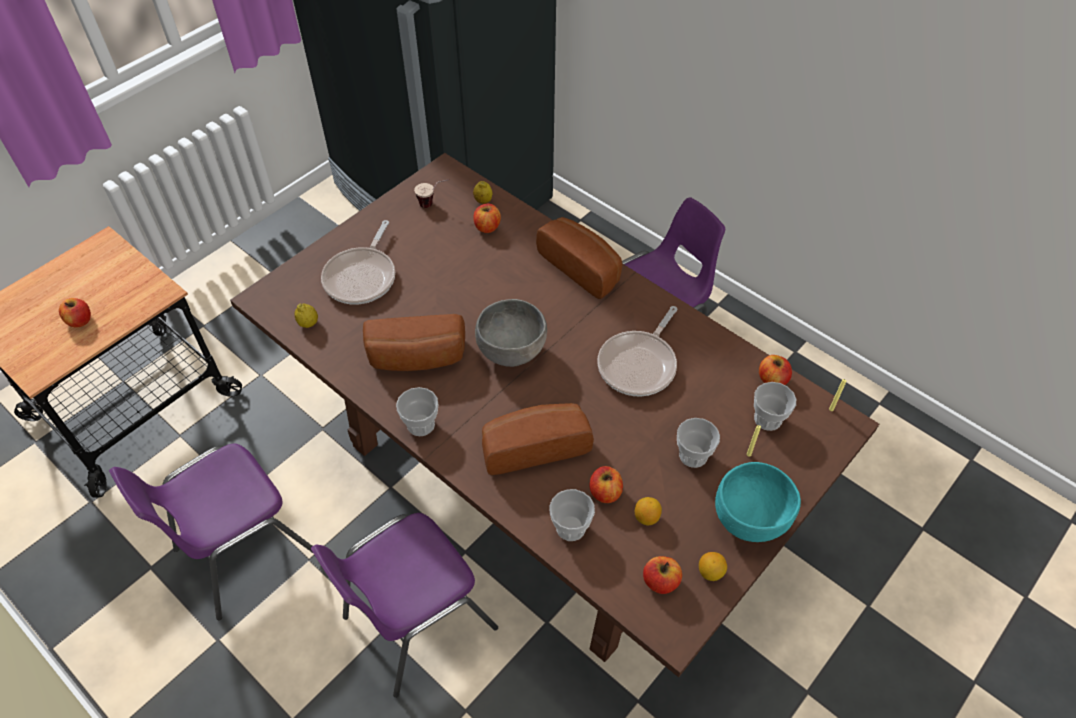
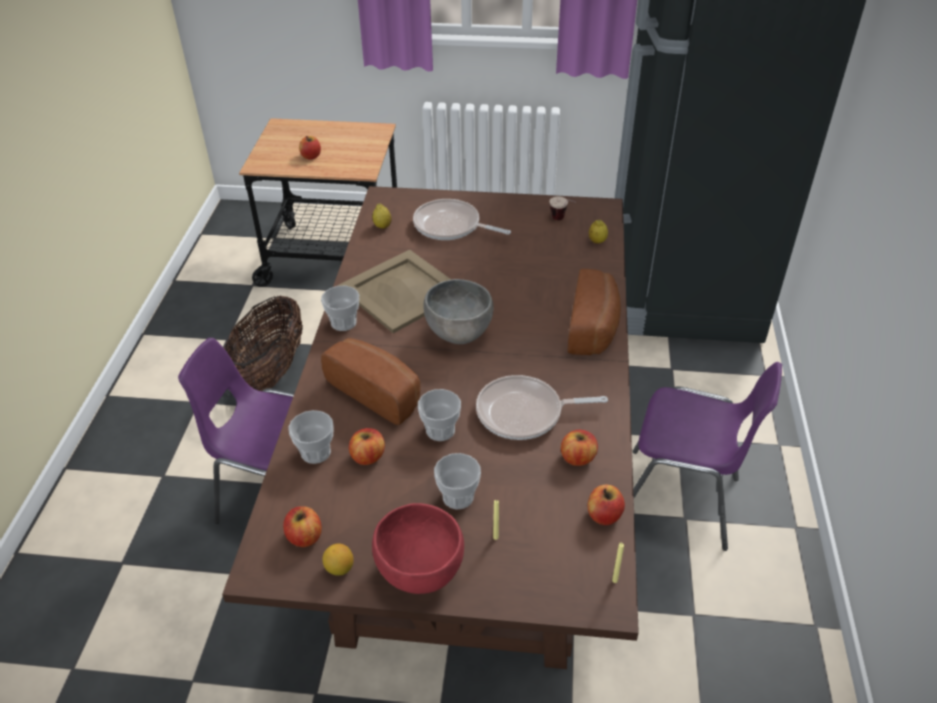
camera: 55 degrees right, 10 degrees down
purple chair [109,443,313,620] -> basket [224,296,303,391]
frying pan [321,220,395,305] -> frying pan turned 45 degrees clockwise [413,199,511,240]
bread [363,314,465,371] -> beige tray [338,250,451,333]
apple [474,203,501,233] -> apple moved to [561,430,598,466]
lemon [635,497,662,525] -> none
turquoise bowl [715,462,801,542] -> red bowl [372,503,464,594]
cup [754,382,796,431] -> cup moved to [418,389,461,441]

